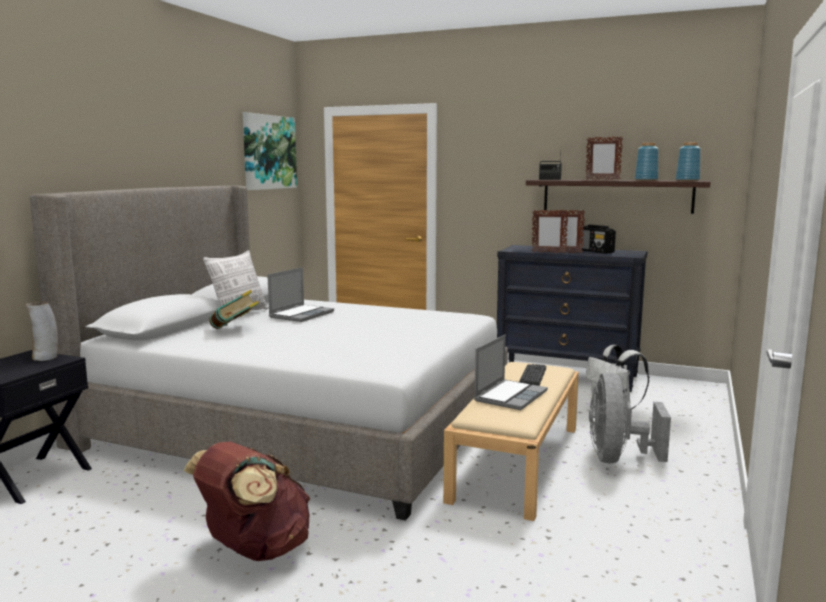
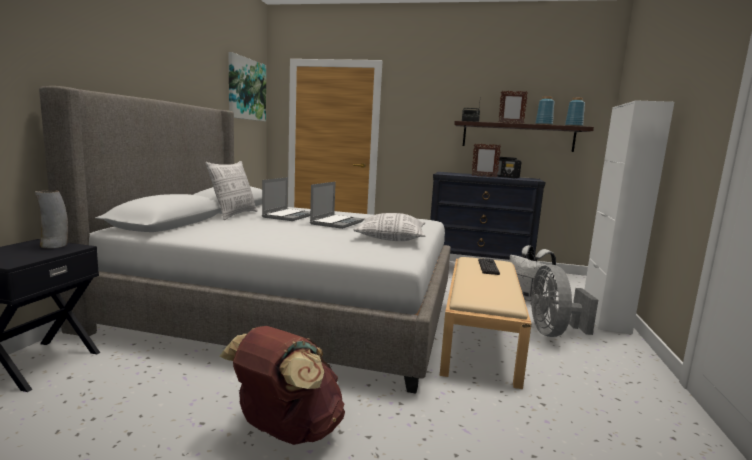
camera: 10 degrees left, 0 degrees up
book [209,290,259,329] -> none
laptop [474,334,548,410] -> laptop moved to [310,182,364,229]
picture frame [532,210,568,253] -> none
none -> pillow [353,213,425,241]
none -> white cabinet [584,100,674,334]

